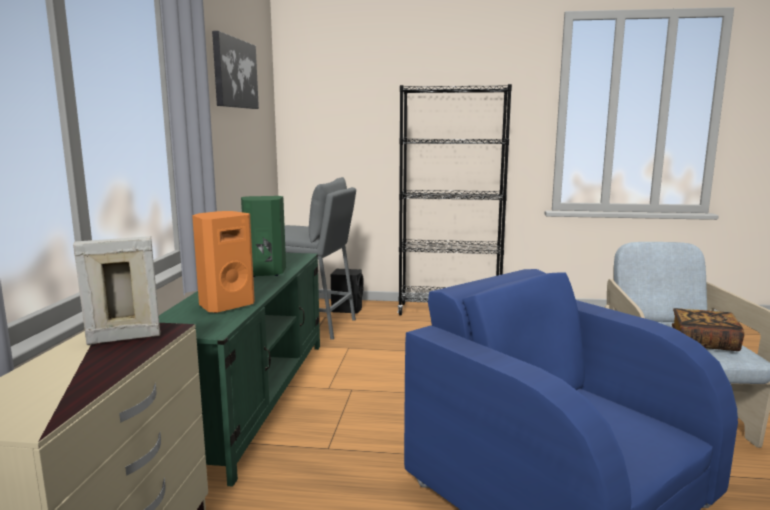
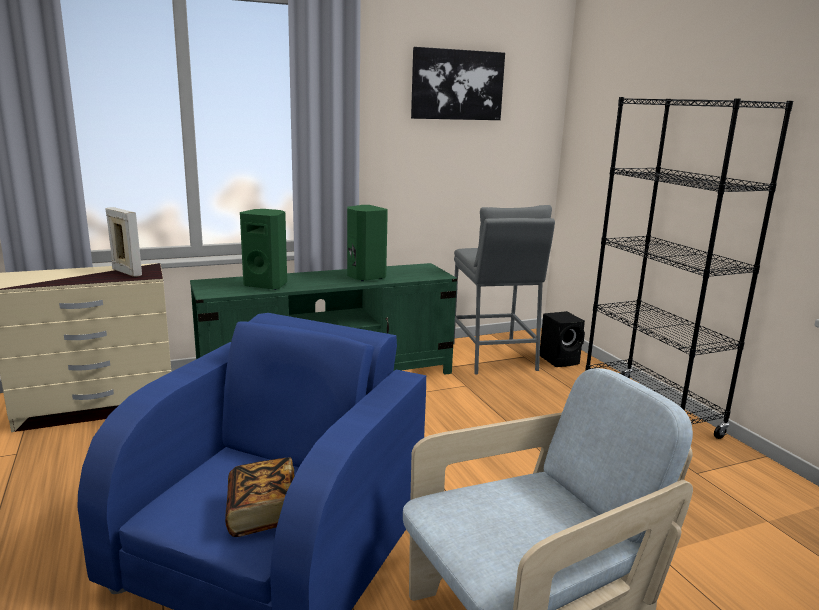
camera: 60 degrees right, 5 degrees up
orange speaker [192,211,255,313] -> green speaker [240,209,287,290]
book [672,308,745,351] -> book moved to [225,458,295,537]

